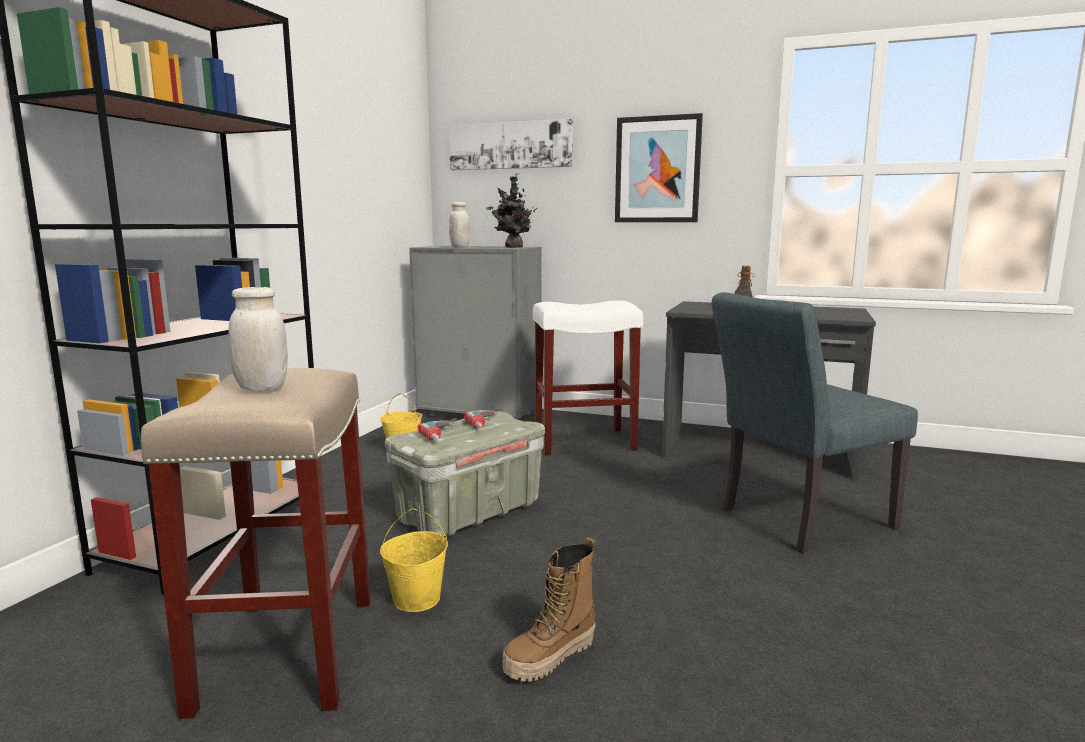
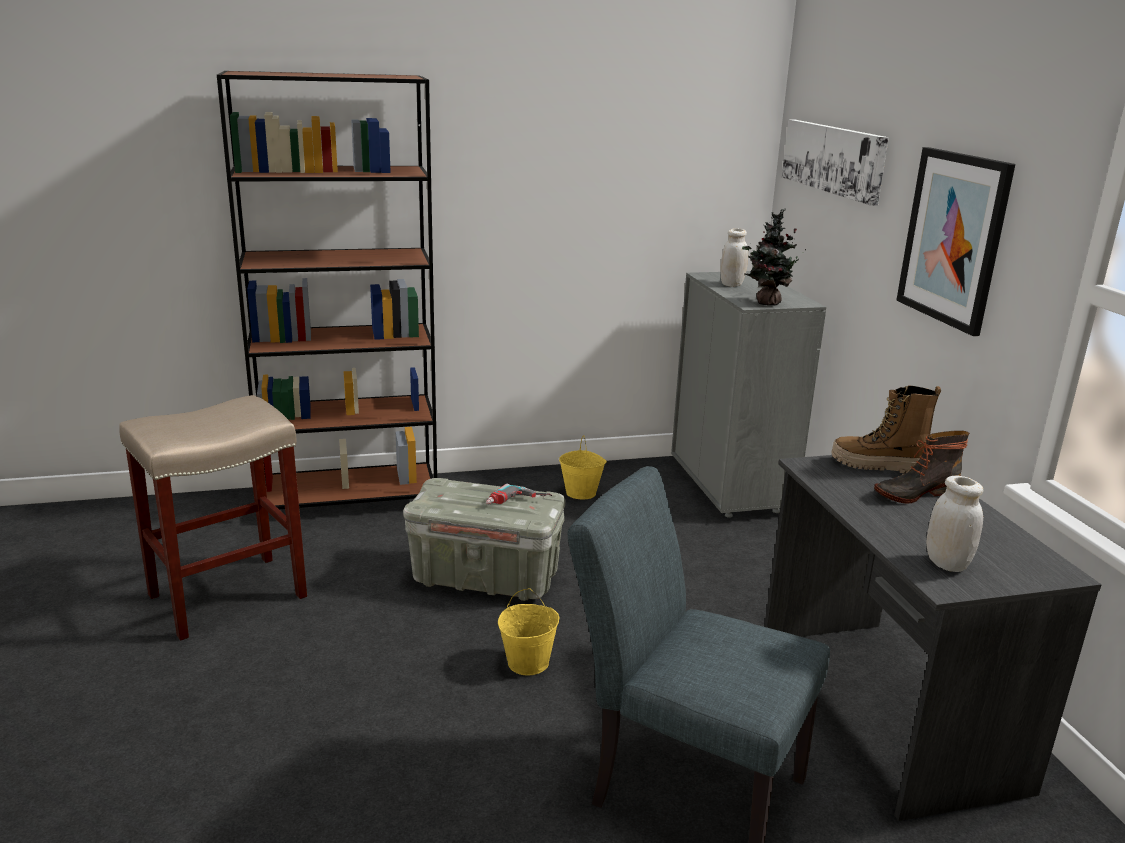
camera: 55 degrees right, 10 degrees up
white jar [228,287,288,391] -> white jar moved to [926,475,983,572]
yellow bucket [380,508,448,612] -> yellow bucket moved to [498,588,559,675]
power drill [418,418,457,441] -> none
boot [502,537,596,682] -> boot moved to [831,385,941,474]
white stool [533,300,643,455] -> none

